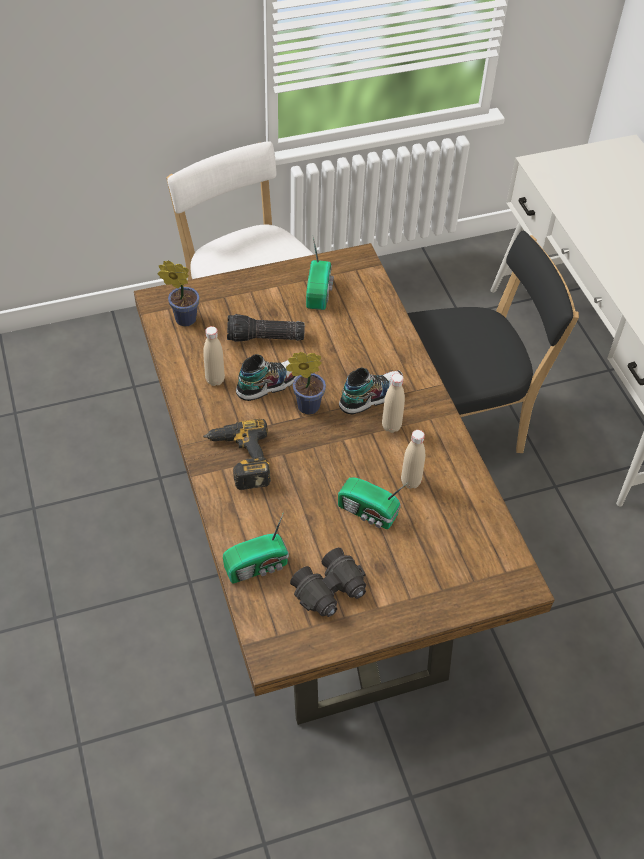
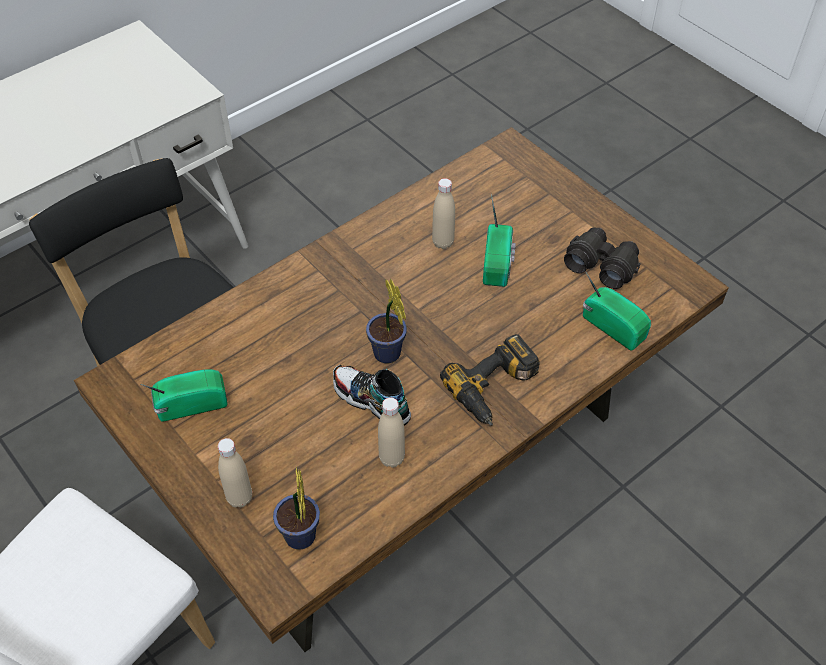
camera: 110 degrees left, 0 degrees up
flashlight [227,314,305,342] -> none
shoe [339,368,403,415] -> none
beige bottle [382,373,405,433] -> beige bottle moved to [218,438,252,508]

